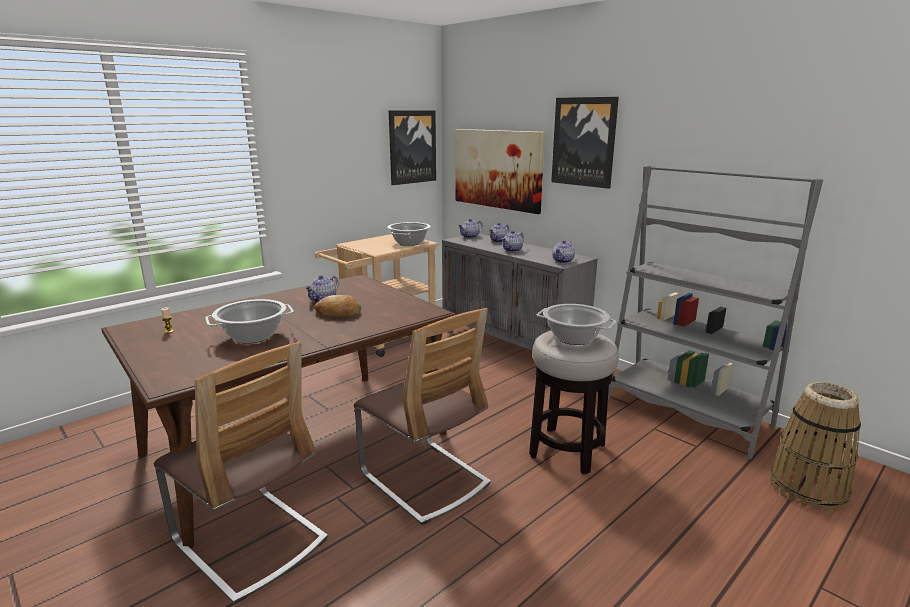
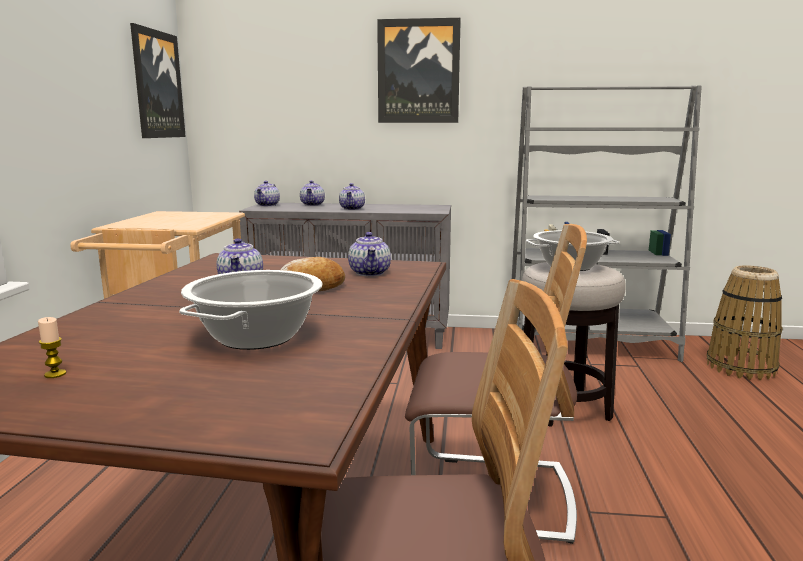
camera: 40 degrees left, 5 degrees down
cooking pot [388,222,431,246] -> none
picture [455,129,545,214] -> none
teapot [552,240,575,263] -> teapot moved to [348,232,391,276]

